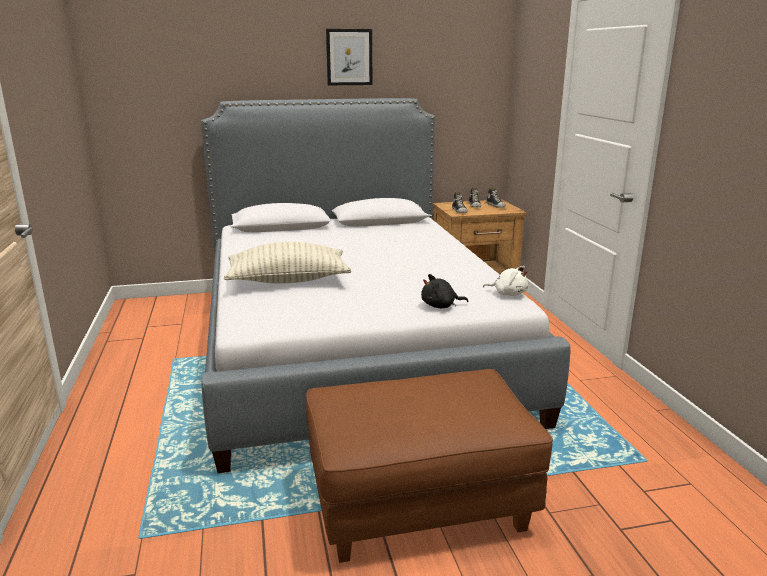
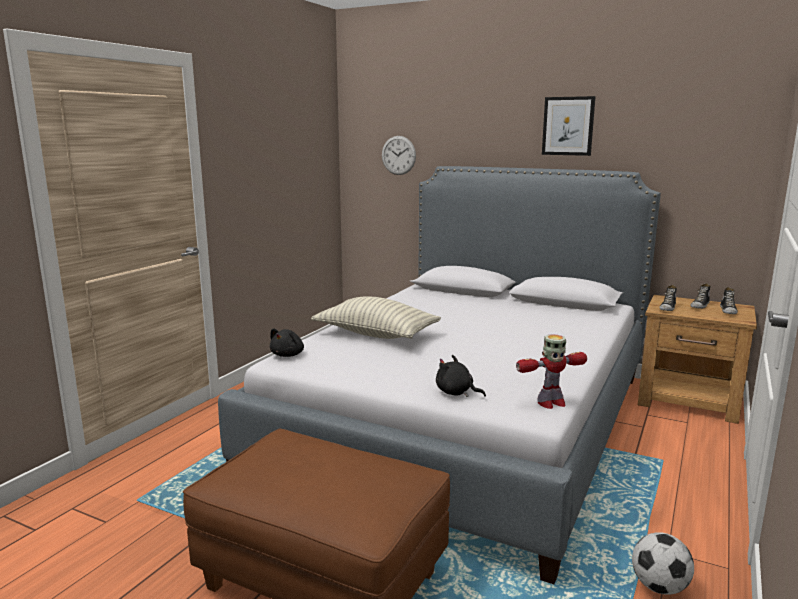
camera: 40 degrees right, 5 degrees down
white plush toy [483,266,528,296] -> toy robot [516,335,587,409]
none -> black plush toy [270,329,304,357]
none -> wall clock [382,136,416,175]
none -> football [632,532,694,595]

